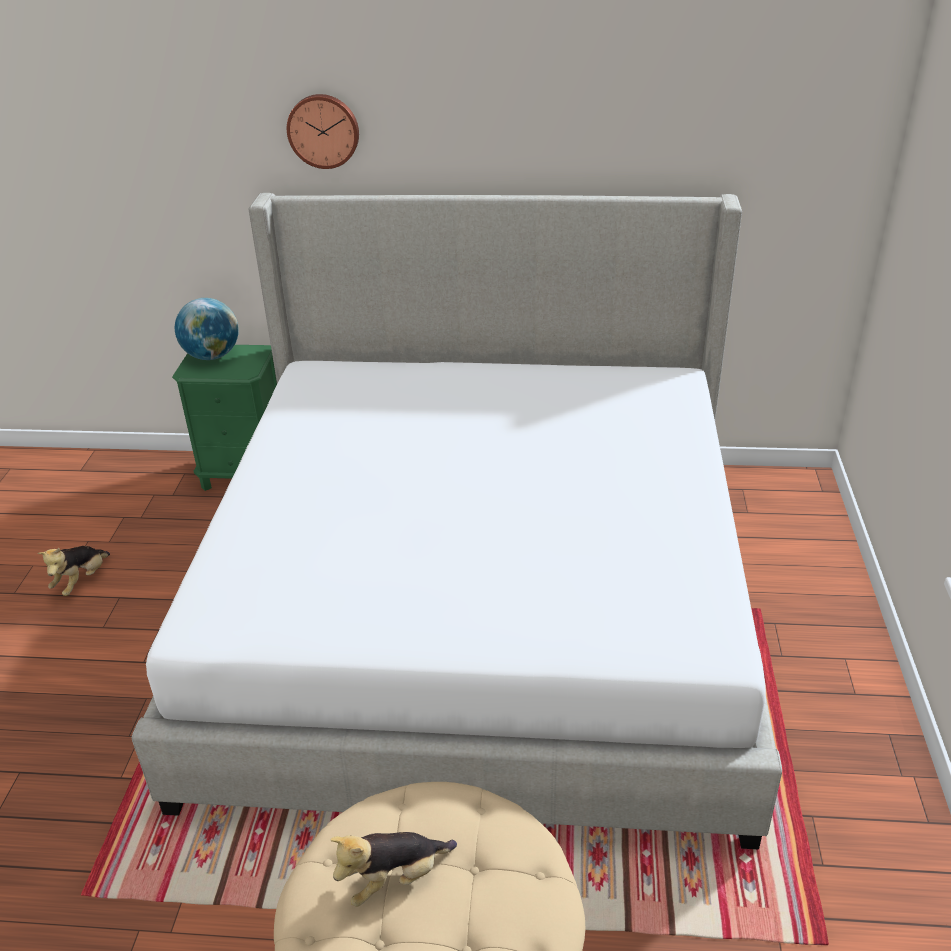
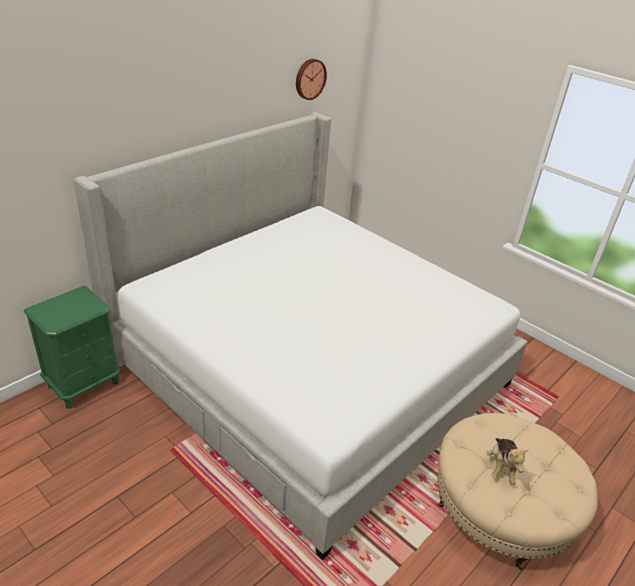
camera: 55 degrees left, 0 degrees up
plush toy [38,546,110,596] -> none
globe [175,298,239,360] -> none
wall clock [287,94,359,169] -> wall clock moved to [296,59,327,100]

